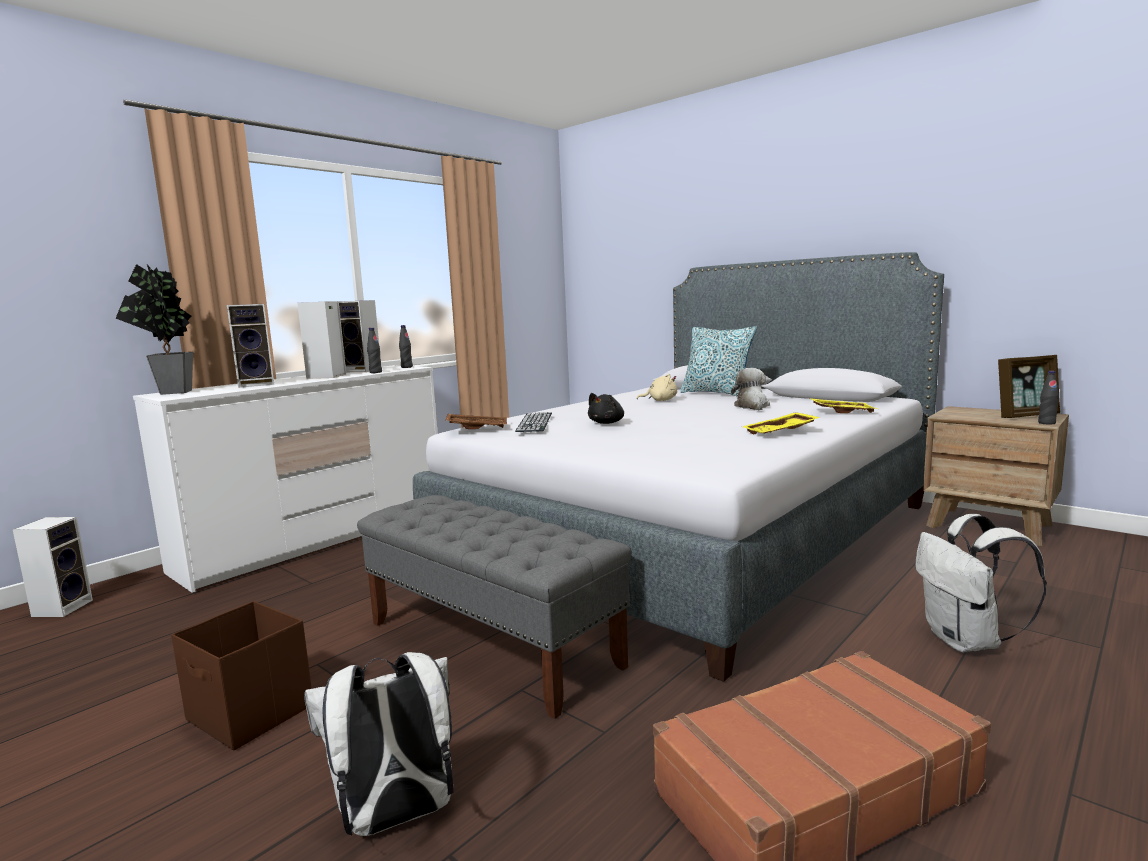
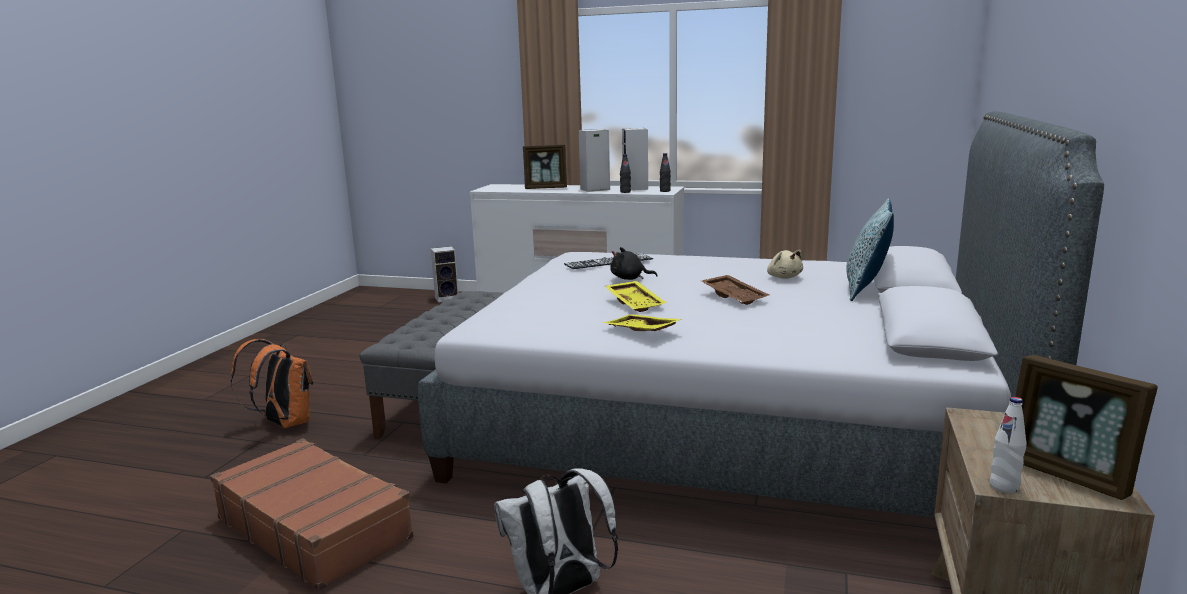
camera: 65 degrees right, 5 degrees up
potted plant [116,264,193,395] -> none
brown storage box [171,601,312,750] -> none
speaker [227,304,274,388] -> picture frame [523,145,567,189]
white backpack [304,652,454,836] -> orange backpack [231,339,313,428]
brown tray [446,414,507,429] -> brown tray moved to [701,275,769,305]
plush toy [731,368,770,411] -> none
yellow tray [809,398,878,413] -> yellow tray moved to [605,281,667,312]
black bottle [1038,371,1059,425] -> white bottle [990,397,1026,493]

